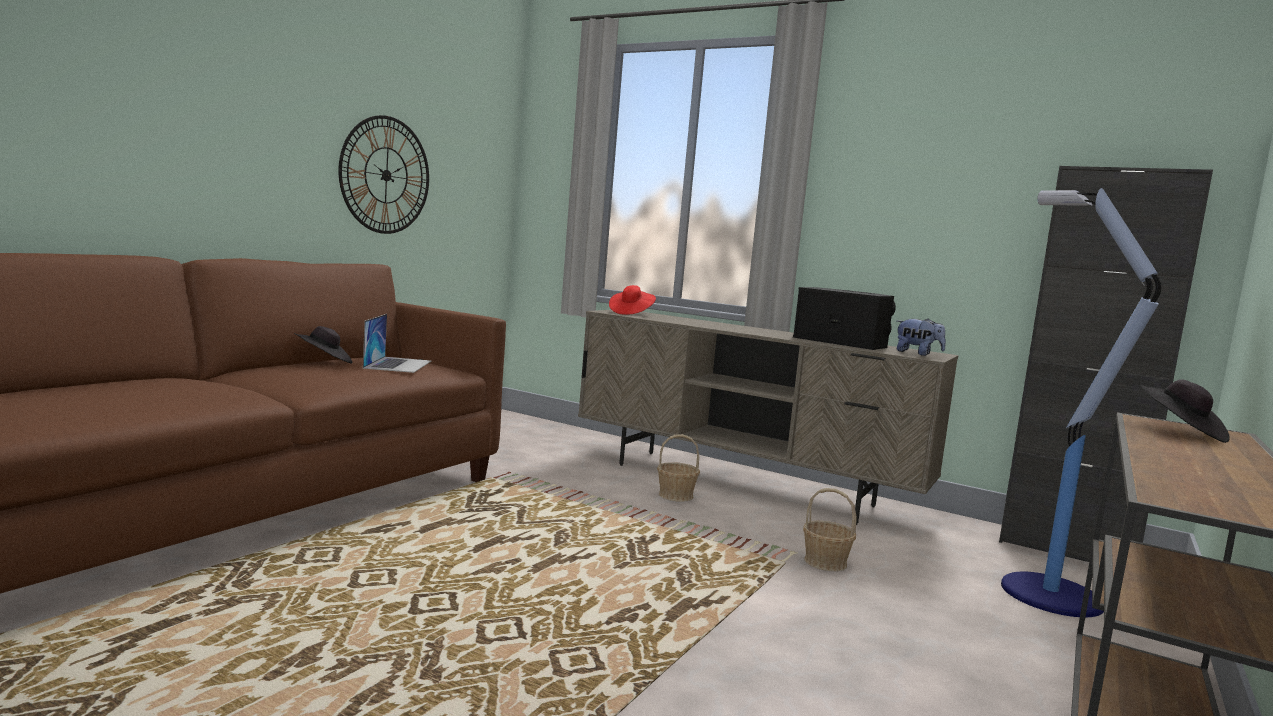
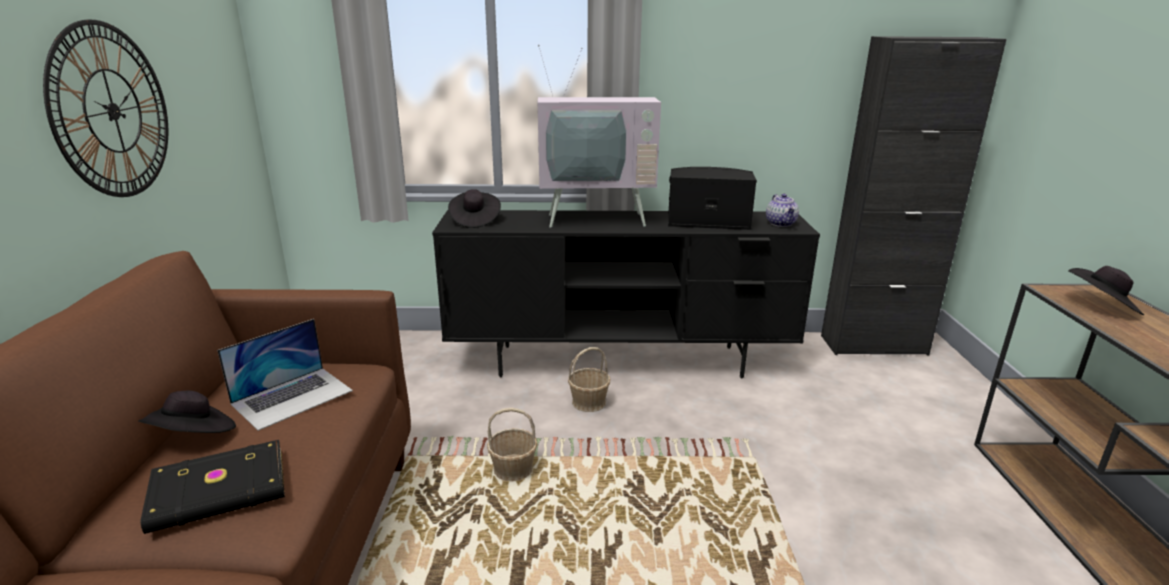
camera: 30 degrees left, 15 degrees up
laptop [363,314,431,373] -> laptop turned 75 degrees clockwise [217,319,353,431]
beige tv stand [578,310,958,525] -> black tv stand [432,210,820,378]
red hat [609,285,656,315] -> black hat [448,189,501,228]
basket [803,488,857,571] -> basket moved to [487,408,538,481]
plush toy [897,318,946,356] -> teapot [766,194,799,227]
floor lamp [1001,188,1161,617] -> none
none -> black book [140,440,285,534]
none -> television [538,45,661,228]

